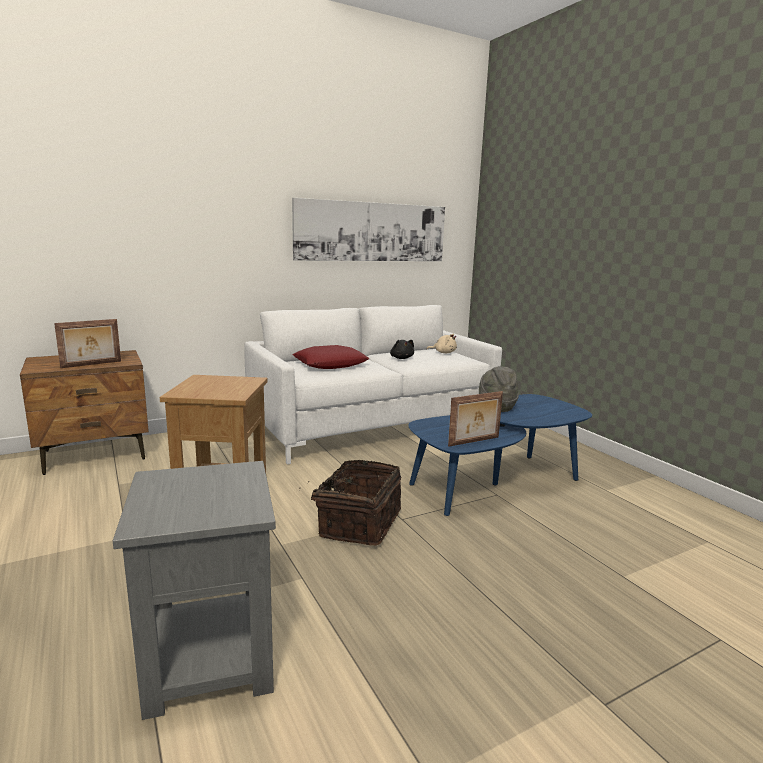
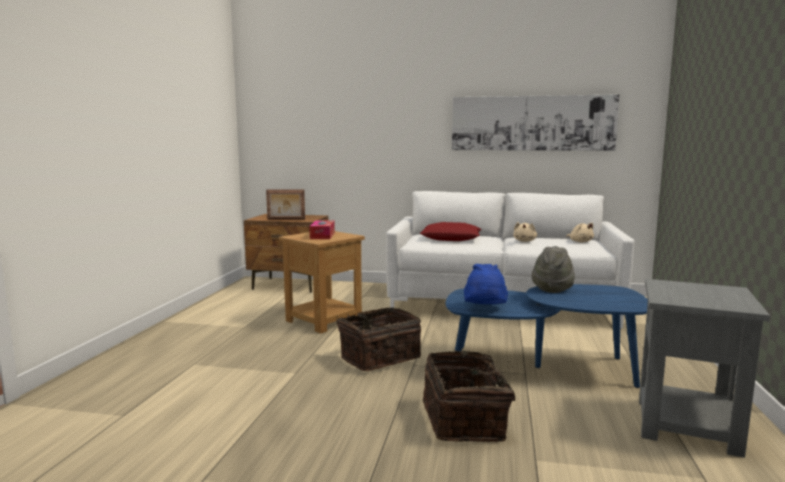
camera: 40 degrees right, 5 degrees down
grey side table [113,461,276,720] -> grey side table moved to [639,279,770,458]
black plush toy [390,340,414,359] -> beige plush toy [513,222,537,242]
picture frame [448,391,503,447] -> blue hat [464,264,508,304]
none -> tissue box [309,221,335,239]
none -> basket [423,350,515,442]

